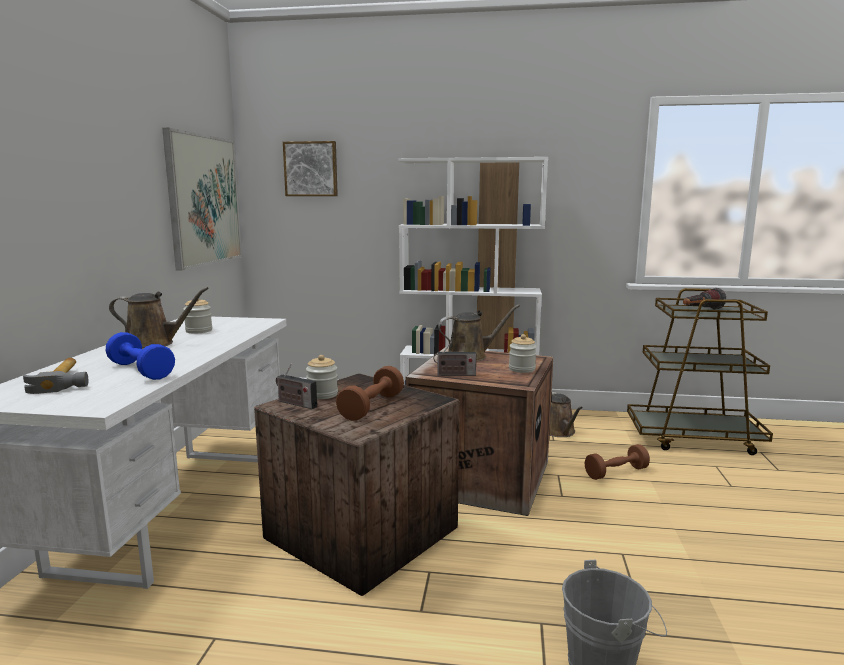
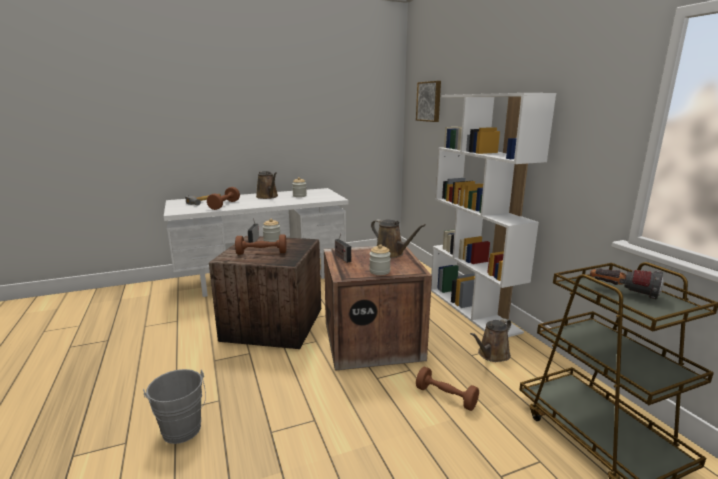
camera: 60 degrees right, 5 degrees up
blue dumbbell [105,332,175,380] -> brown dumbbell [207,187,240,210]
picture [162,128,242,271] -> none

